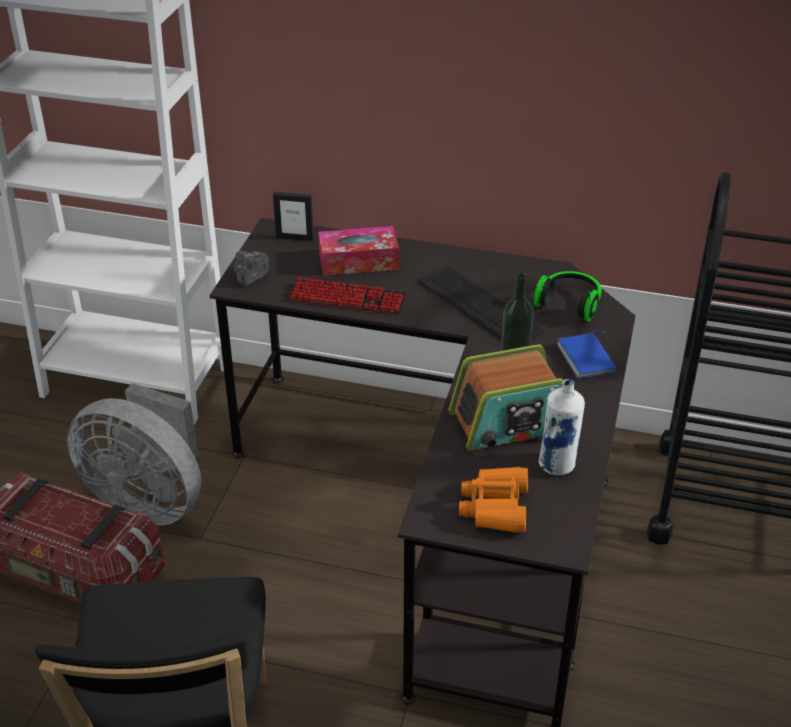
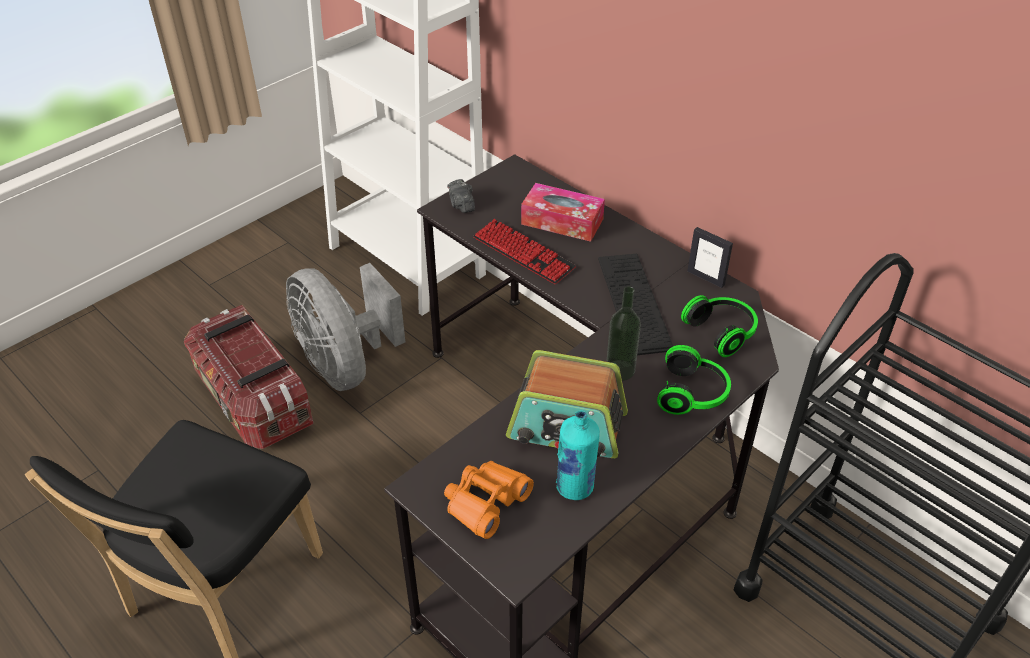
camera: 30 degrees right, 5 degrees up
camera [234,251,270,286] -> camera turned 90 degrees counterclockwise [447,179,475,213]
picture frame [273,192,314,241] -> picture frame moved to [687,227,733,288]
white bottle [539,379,585,476] -> turquoise bottle [556,410,600,500]
blue book [557,330,617,379] -> headphones [657,345,731,415]

